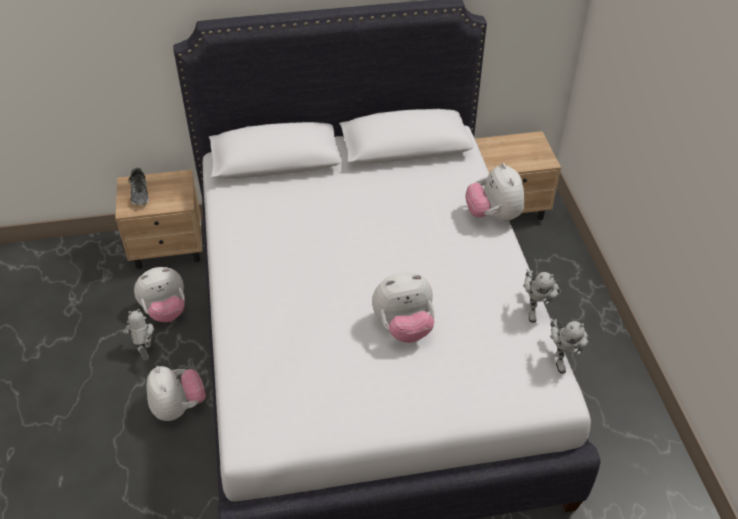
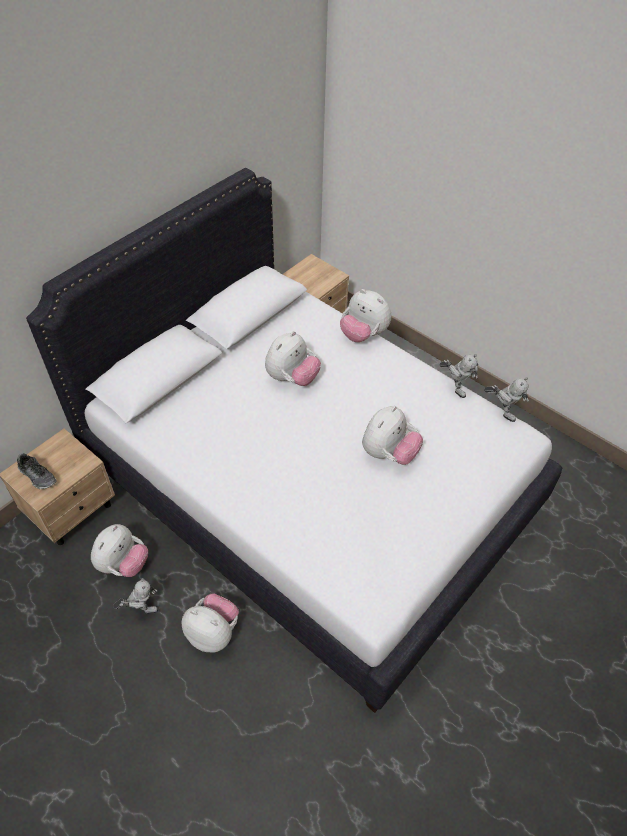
camera: 40 degrees left, 5 degrees up
toy robot [122,309,154,361] -> toy robot turned 135 degrees clockwise [113,578,158,614]
none -> plush toy [265,331,321,386]

